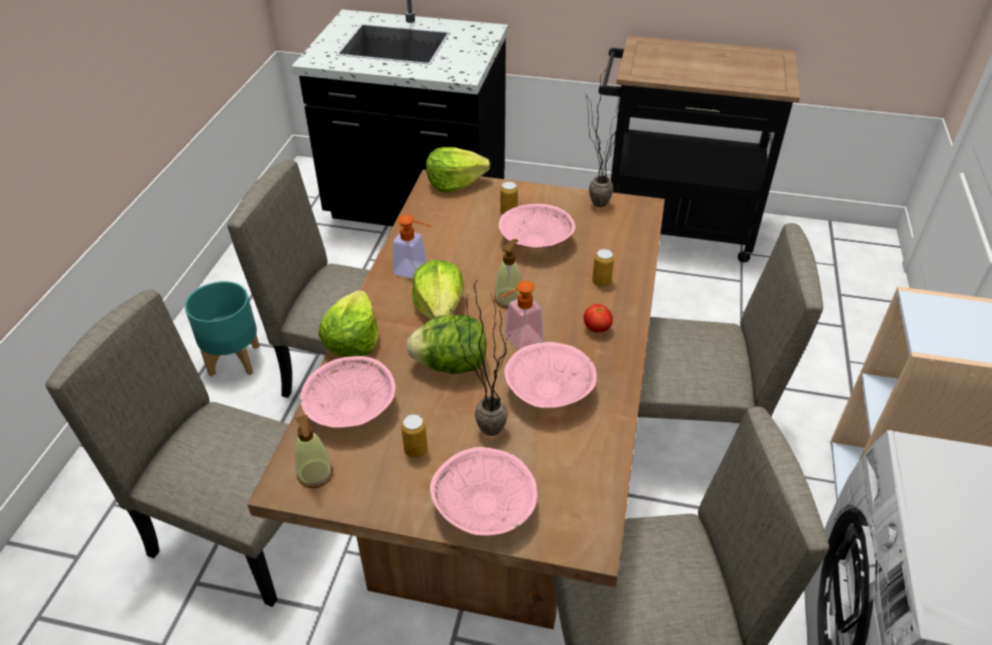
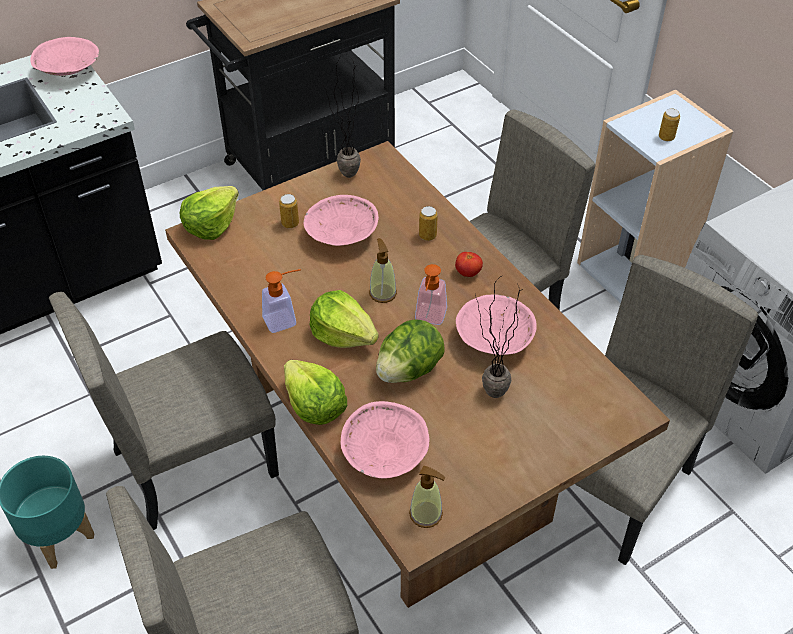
camera: 45 degrees left, 5 degrees up
can [401,414,428,458] -> can moved to [659,109,680,141]
pink bowl [430,447,537,536] -> pink bowl moved to [30,37,99,76]

